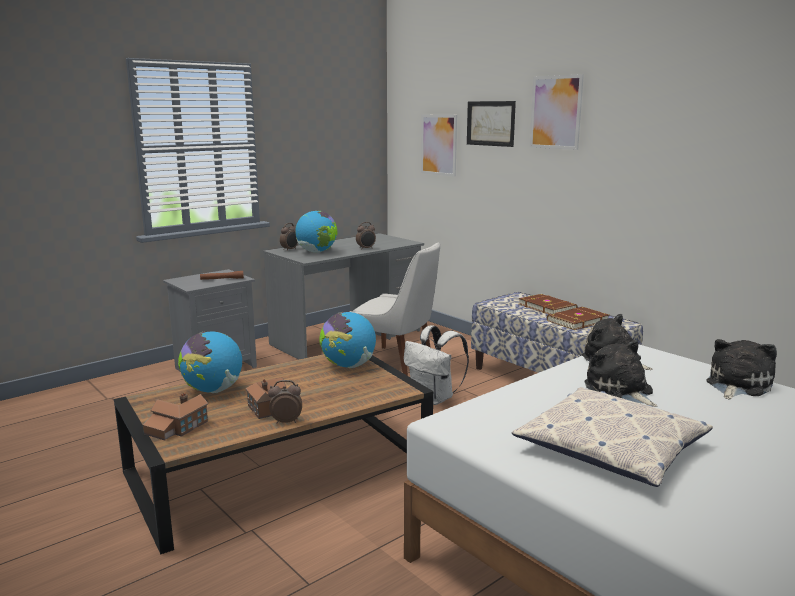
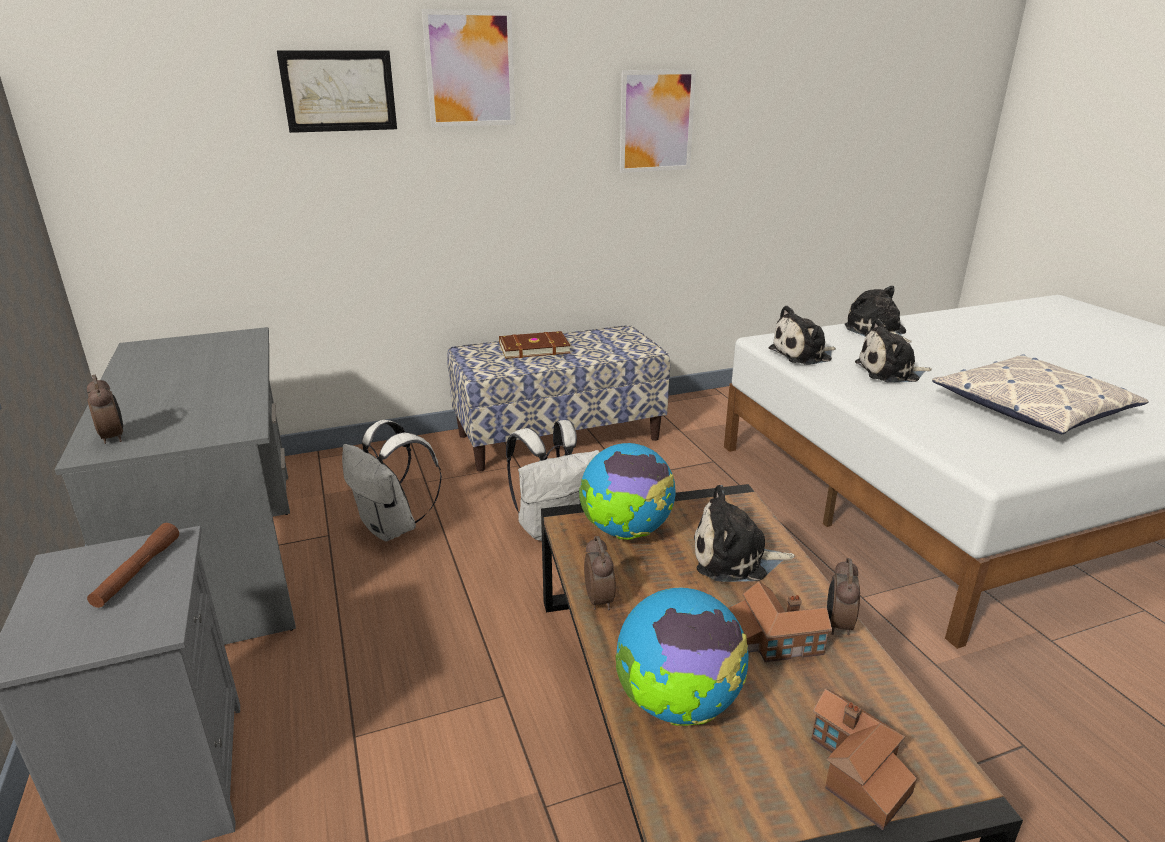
camera: 70 degrees left, 10 degrees up
globe [295,211,337,253] -> none
white chair [349,242,440,376] -> white backpack [342,420,442,541]
alarm clock [356,222,376,250] -> alarm clock moved to [584,536,616,610]
picture [421,115,457,177] -> picture moved to [620,70,696,173]
brown book [547,307,609,330] -> none
none -> plush toy [694,485,795,582]

